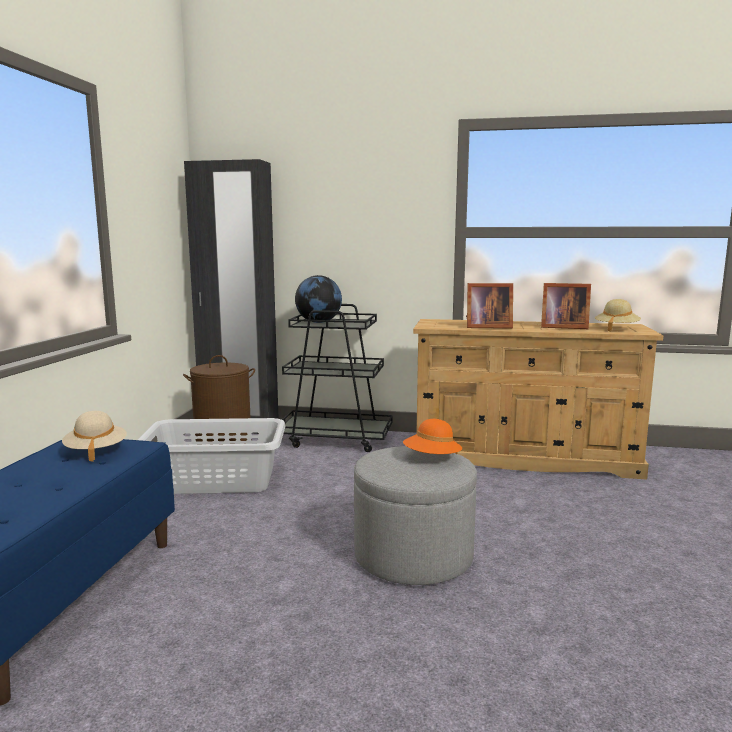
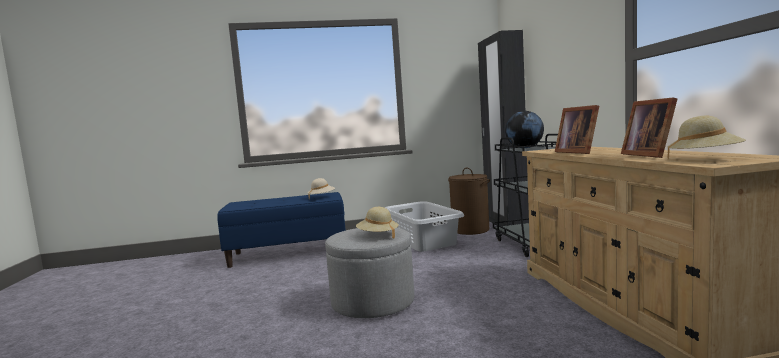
camera: 70 degrees right, 5 degrees down
orange hat [403,419,462,454] -> beige hat [356,207,399,238]

